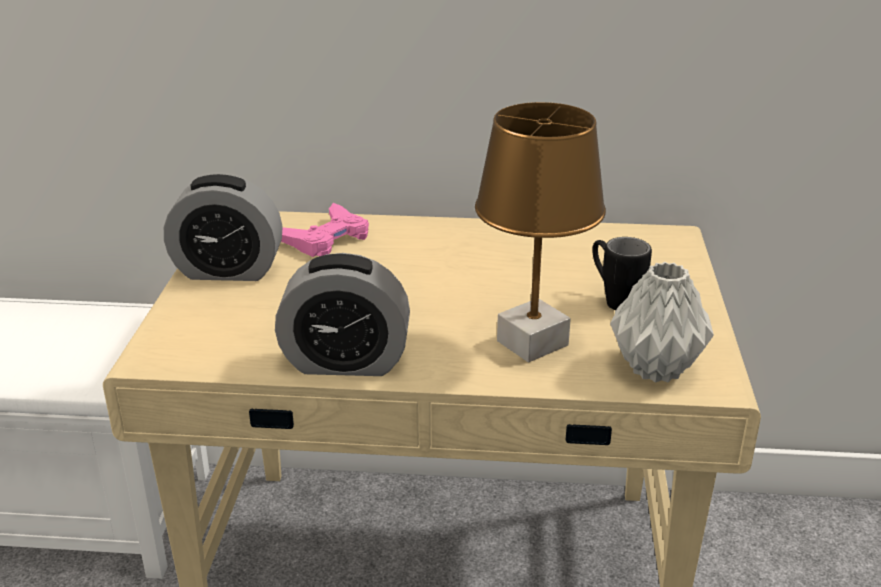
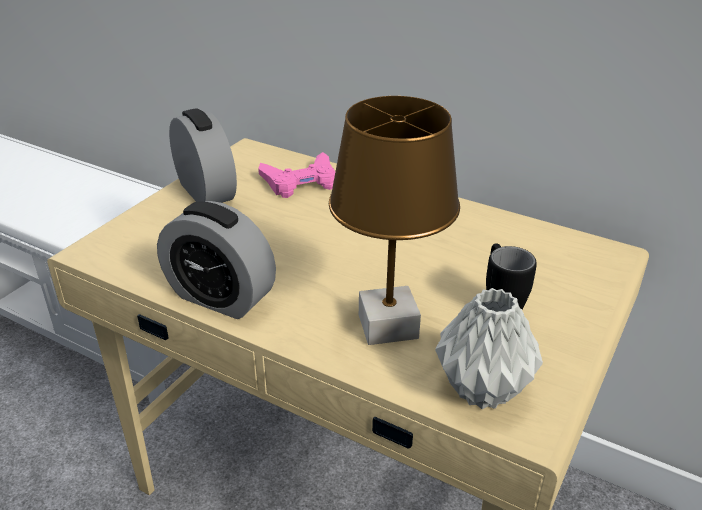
camera: 25 degrees right, 5 degrees up
alarm clock [164,174,283,281] -> alarm clock turned 150 degrees counterclockwise [169,108,237,203]

